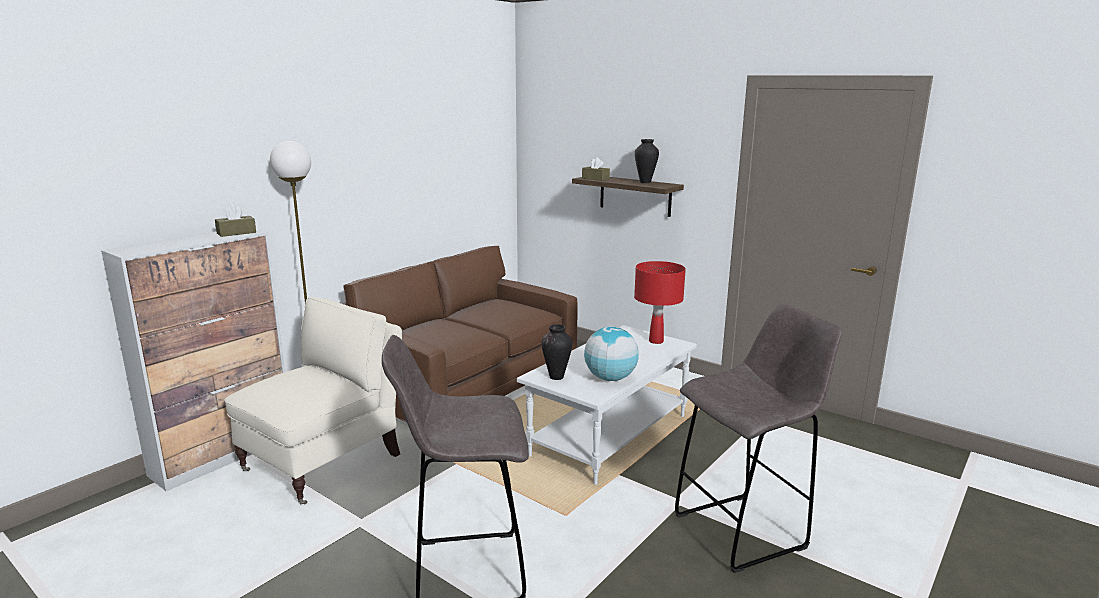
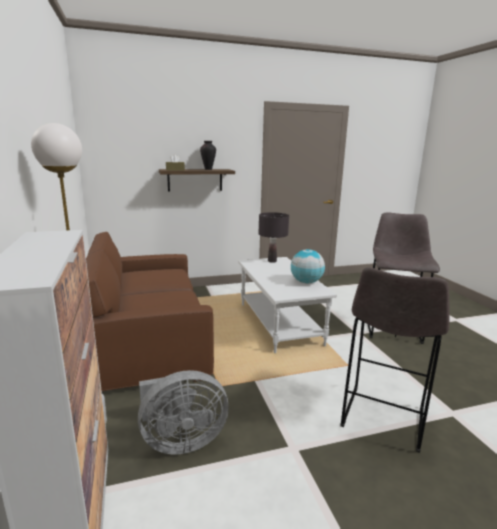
camera: 55 degrees left, 0 degrees up
brown tissue box [215,204,256,237] -> none
beige armchair [224,297,402,505] -> grey fan [138,370,229,455]
vase [541,324,573,380] -> none
red table lamp [634,261,686,344] -> black table lamp [259,212,289,263]

